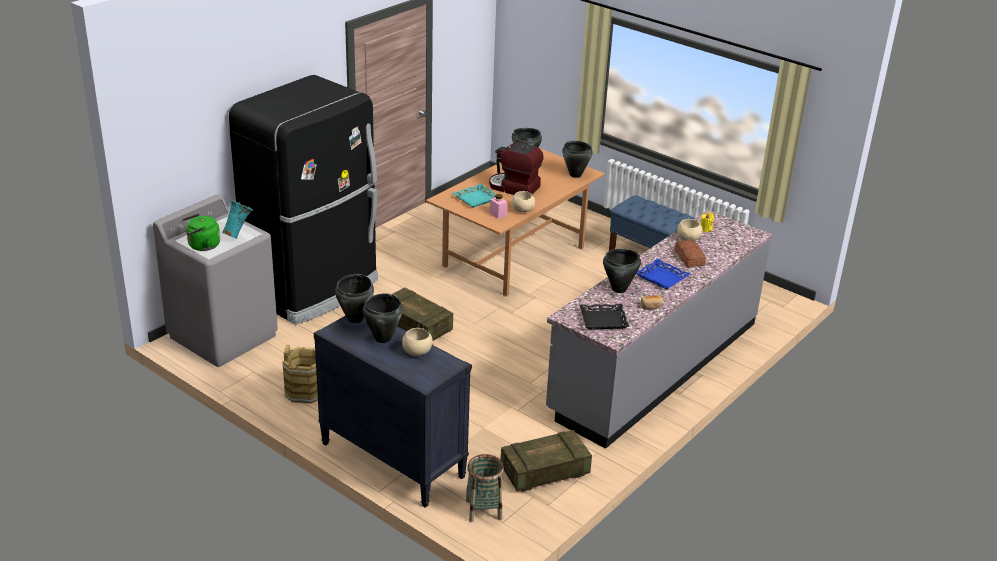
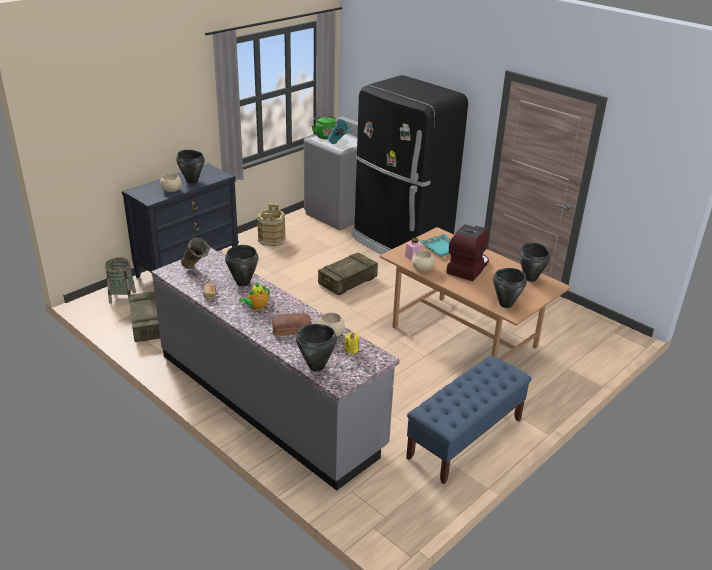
camera: 95 degrees right, 0 degrees up
black cooking pot [335,274,374,323] -> black cooking pot moved to [296,324,337,372]
black tray [579,304,629,329] -> beige vase [181,237,210,269]
blue tray [636,259,691,289] -> teapot [239,282,270,310]

